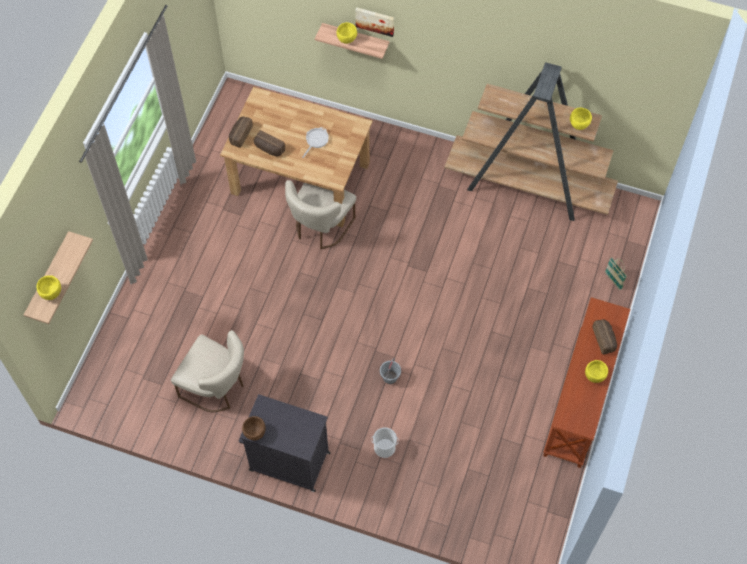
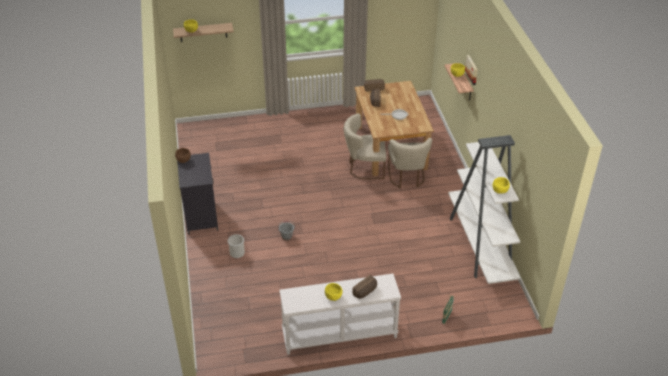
camera: 60 degrees right, 20 degrees down
beige chair [171,330,244,412] -> beige chair moved to [388,138,432,188]
brown bookcase [445,62,618,221] -> white bookcase [448,135,520,284]
brown console table [543,297,630,468] -> white console table [280,274,401,355]

